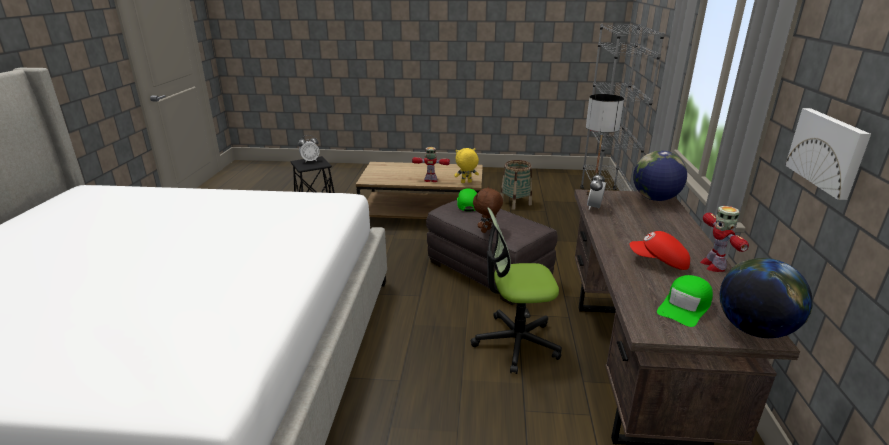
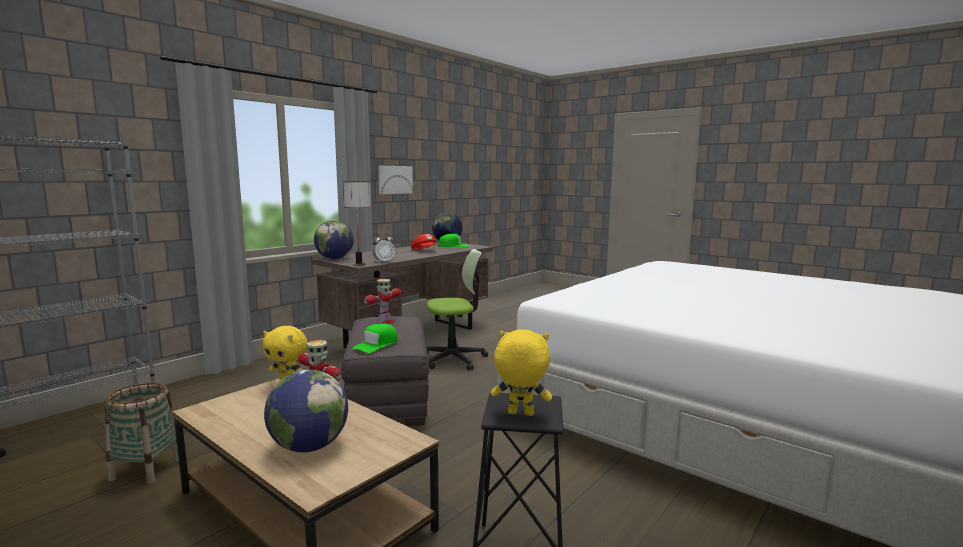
camera: 145 degrees left, 15 degrees down
alarm clock [298,135,320,163] -> yellow plush toy [491,329,552,416]
office chair [471,207,562,374] -> office chair turned 45 degrees counterclockwise [426,249,488,371]
brown plush toy [473,187,503,233] -> none
toy robot [700,206,749,272] -> toy robot moved to [364,279,401,324]
none -> globe [264,369,348,452]

